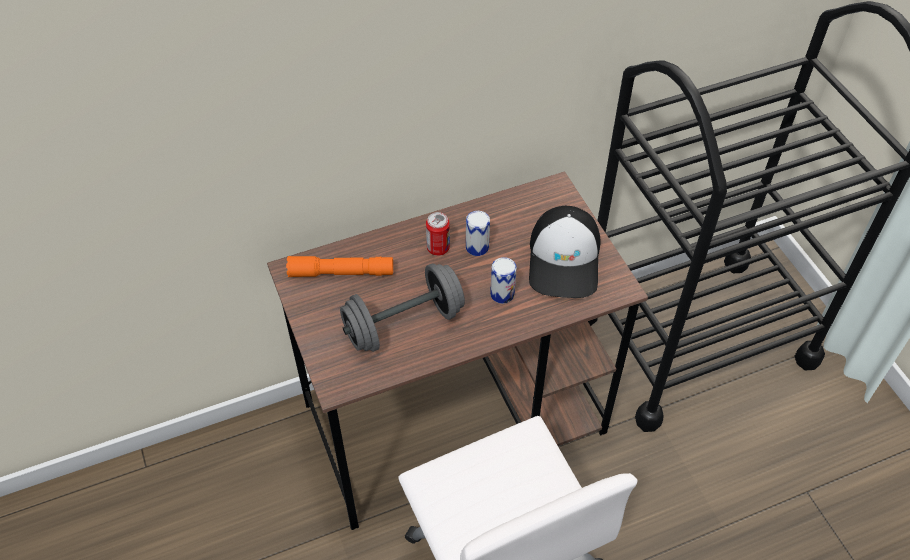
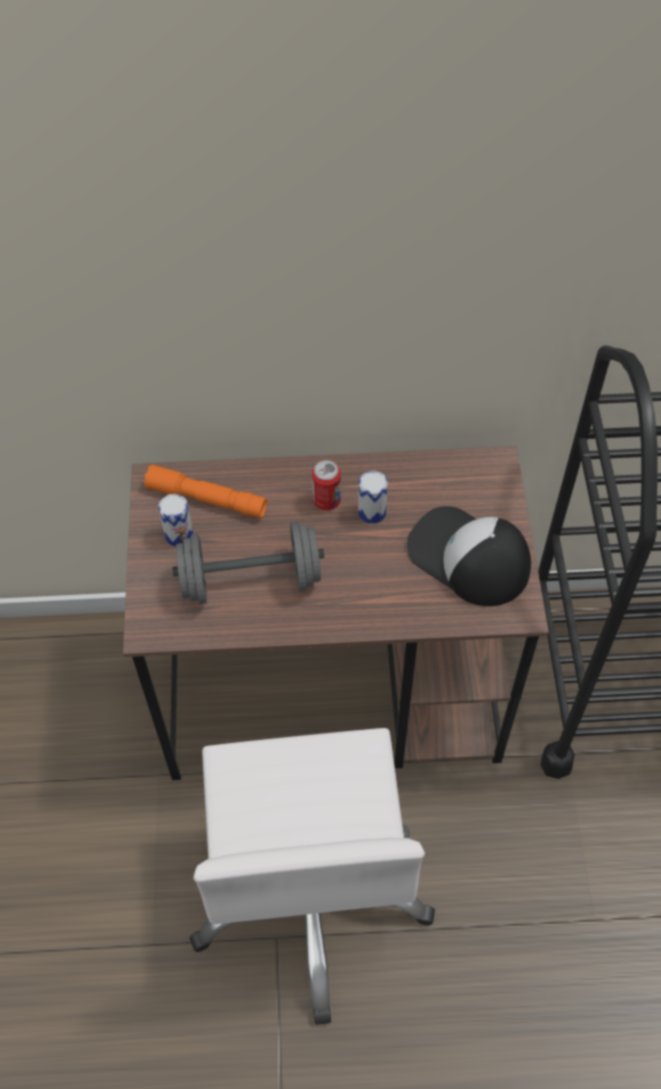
camera: 20 degrees right, 5 degrees up
can [490,257,517,304] -> can moved to [158,494,193,547]
cap [529,206,601,298] -> cap turned 105 degrees clockwise [407,506,531,606]

